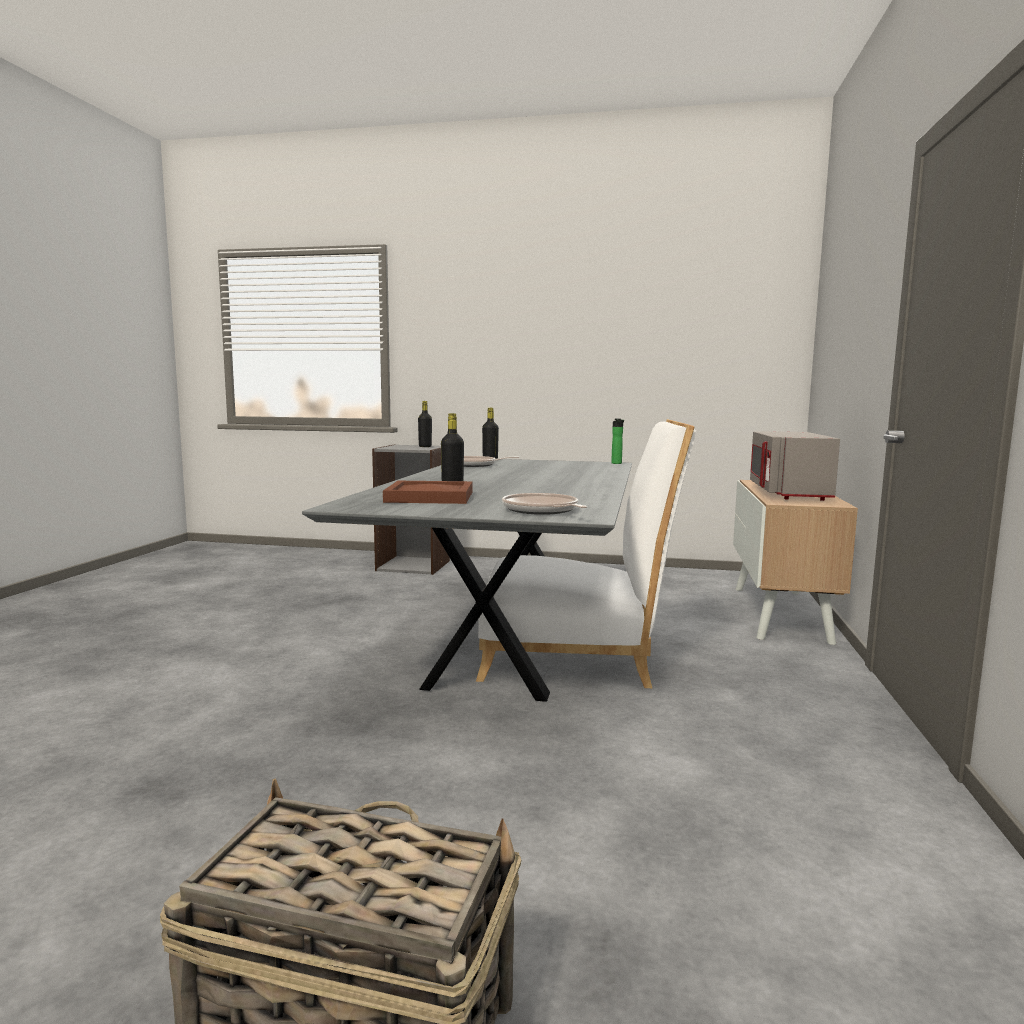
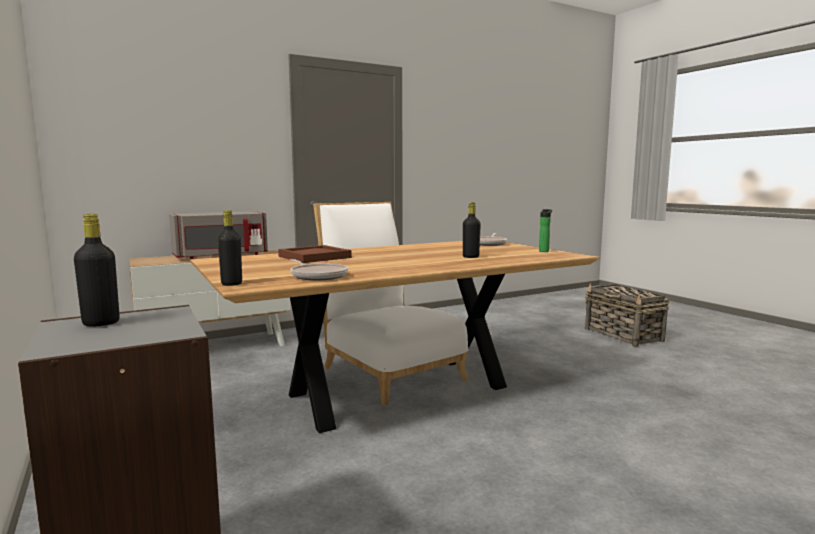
camera: 130 degrees left, 0 degrees up
grey dining table [302,459,632,702] -> brown dining table [190,241,599,433]
brown tray [383,481,472,504] -> brown tray moved to [278,245,352,263]
bottle [611,418,624,464] -> bottle moved to [539,209,552,252]

